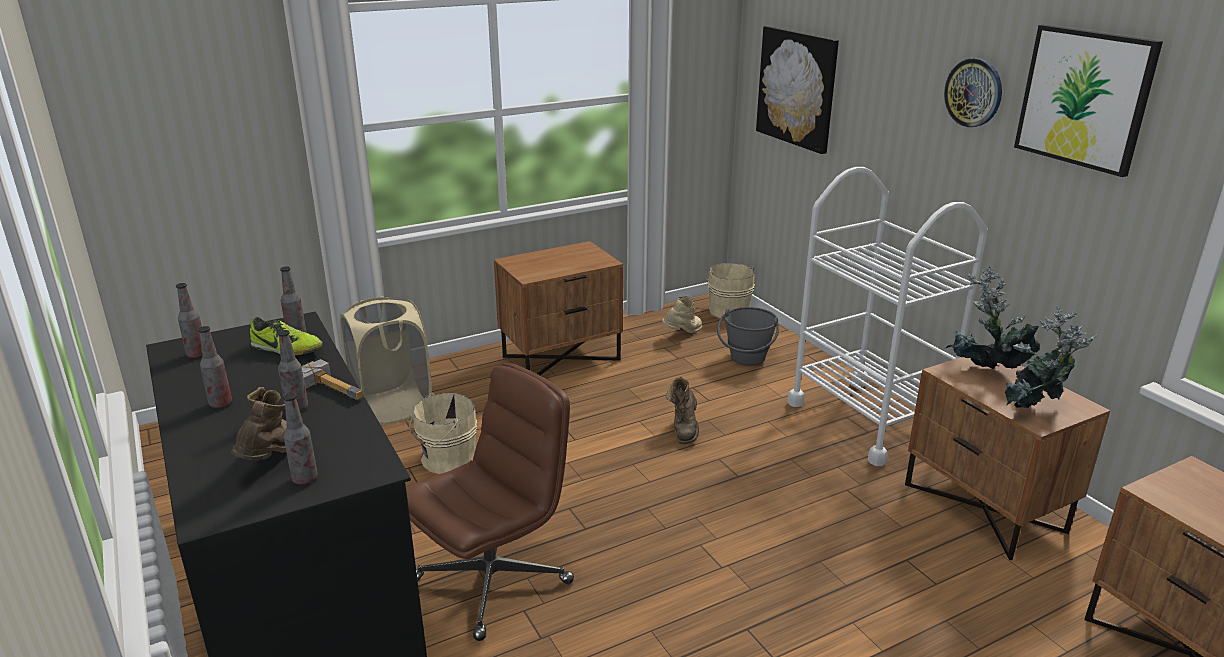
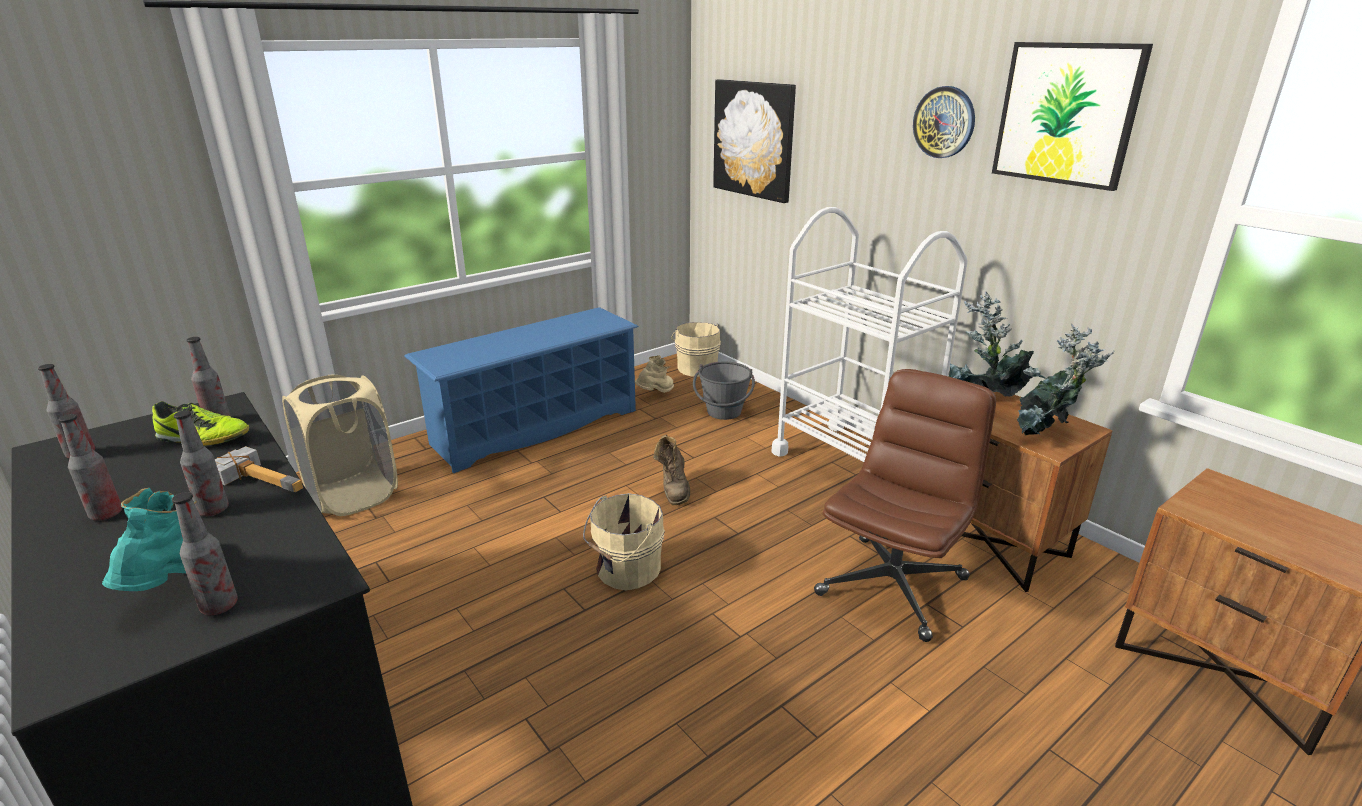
camera: 10 degrees left, 0 degrees up
brown boot [231,387,287,461] -> turquoise boot [102,488,197,591]
brown office chair [406,363,574,641] -> brown office chair moved to [814,369,996,642]
beige bucket [409,392,477,474] -> beige bucket moved to [583,493,665,590]
brown nightstand [494,241,623,375] -> blue shoe rack [404,307,639,473]

